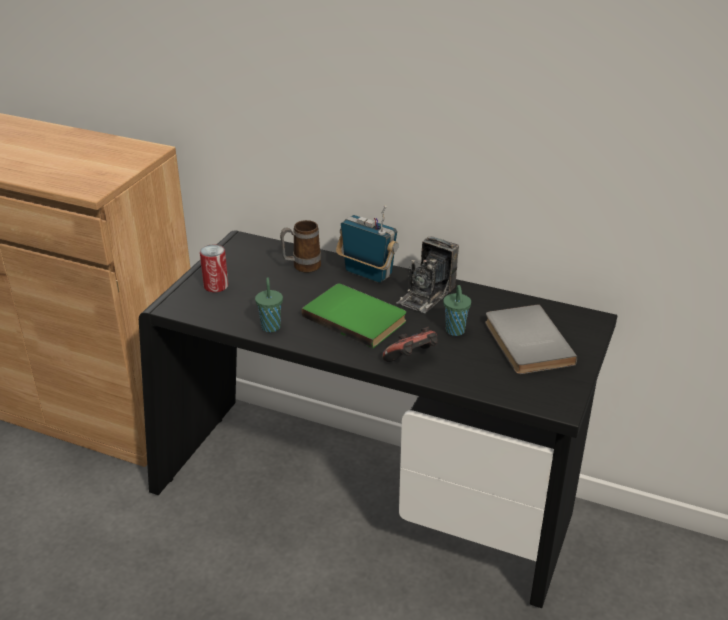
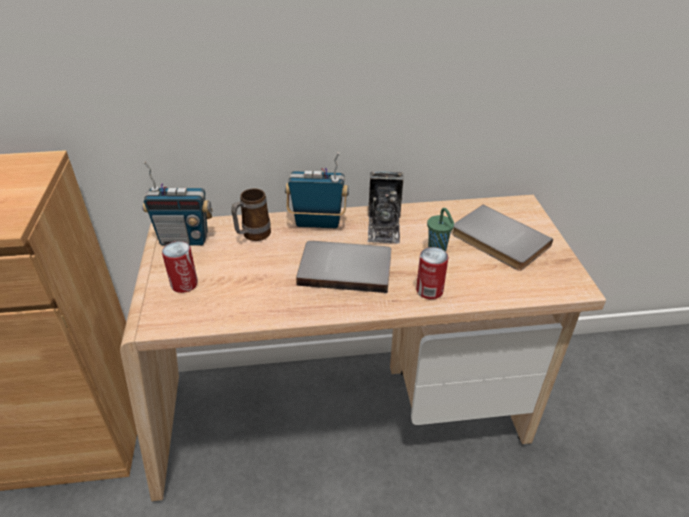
camera: 30 degrees left, 5 degrees up
black desk [139,230,617,608] -> beige desk [120,195,606,501]
green cup [255,277,283,332] -> none
green book [302,284,406,348] -> grey book [296,241,391,293]
game controller [382,327,438,362] -> can [416,247,449,299]
none -> radio [142,161,212,245]

